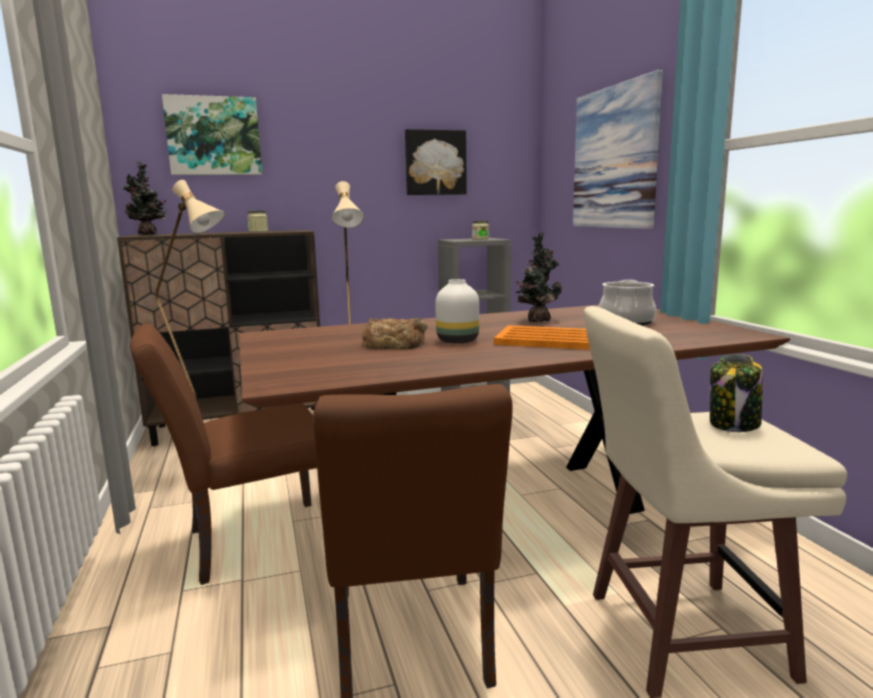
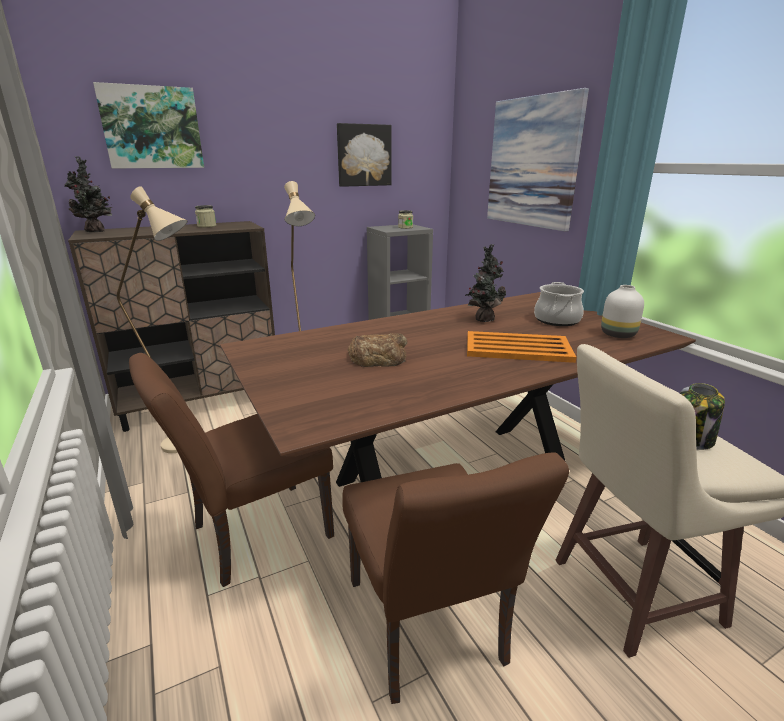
camera: 10 degrees left, 10 degrees up
white vase [435,279,479,344] -> white vase moved to [601,285,644,338]

